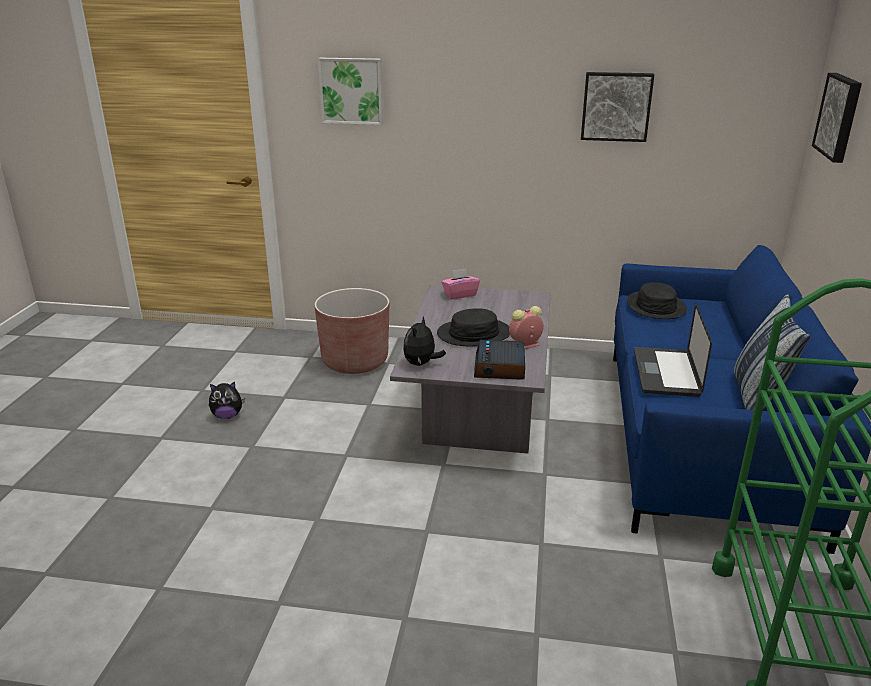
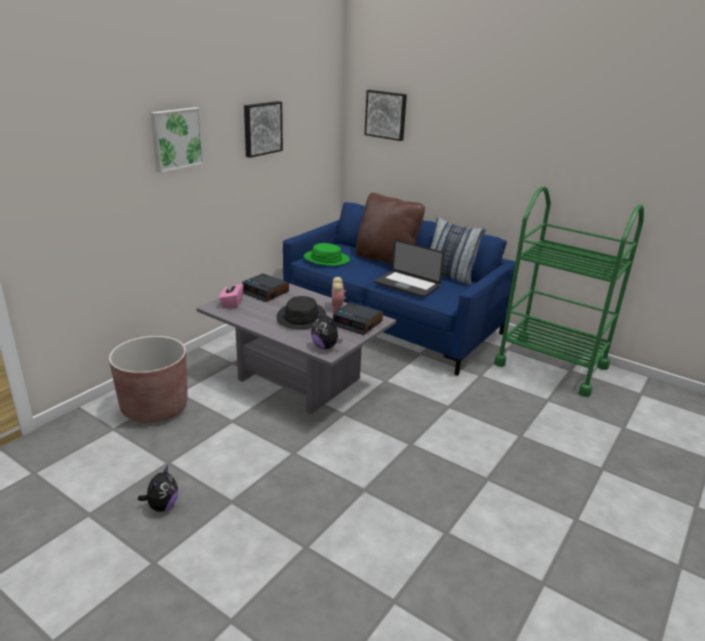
camera: 65 degrees left, 0 degrees up
picture [318,58,383,125] -> picture moved to [150,107,204,173]
black hat [627,282,687,319] -> green hat [304,243,350,266]
none -> alarm clock [242,273,289,302]
none -> brown pillow [355,193,425,265]

